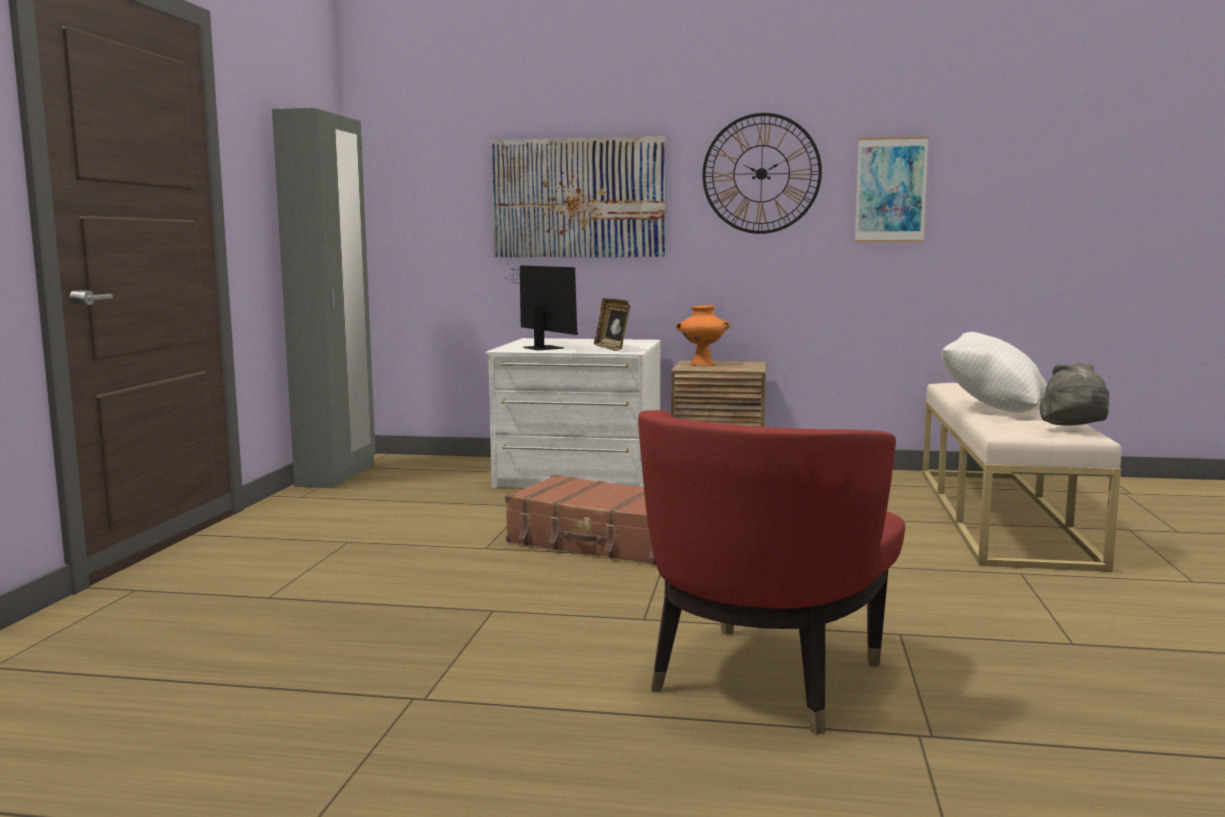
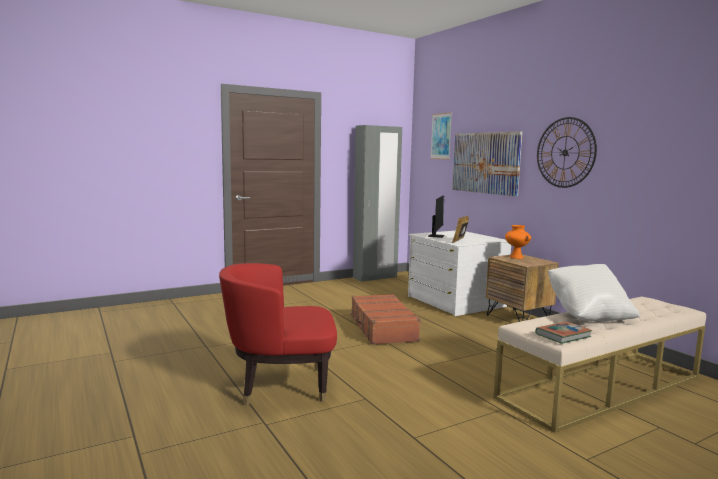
camera: 50 degrees right, 0 degrees up
picture [855,136,929,242] -> picture moved to [430,113,452,160]
grey hat [1040,362,1109,426] -> book [535,321,593,344]

